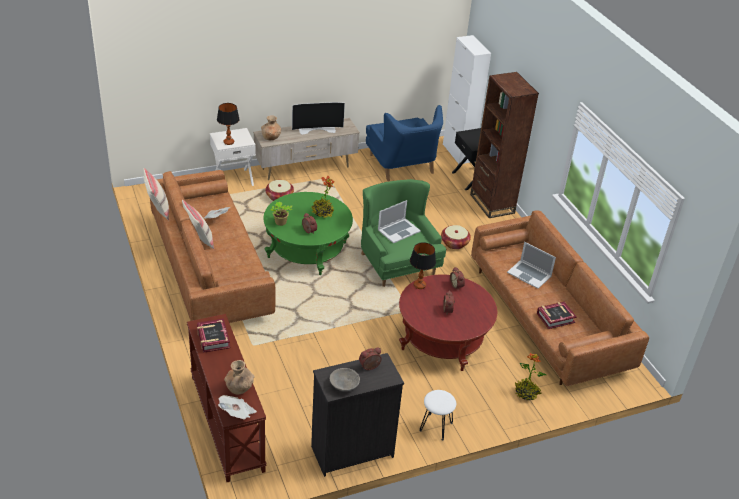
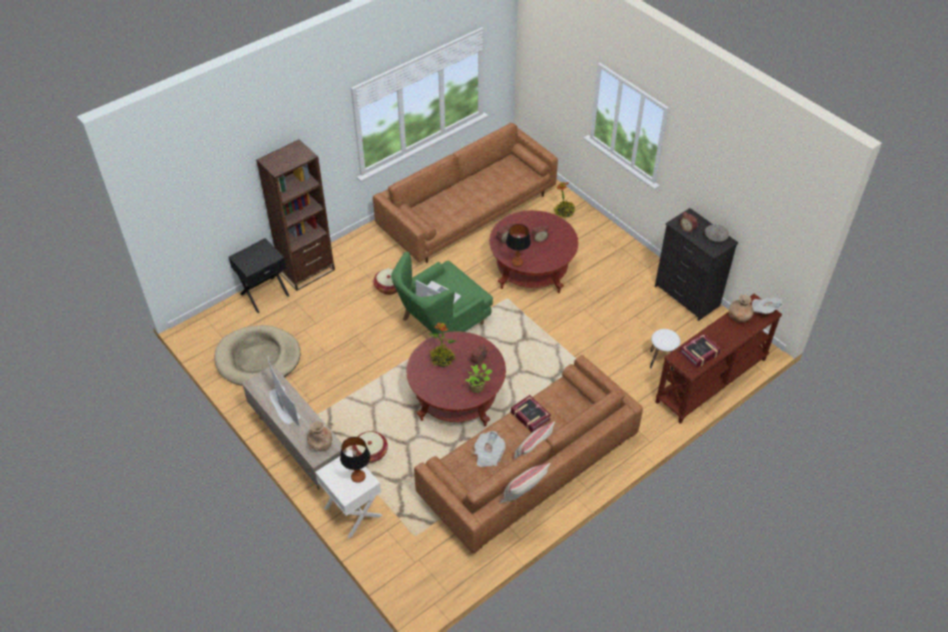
camera: 105 degrees left, 10 degrees up
green coffee table [263,192,353,275] -> red coffee table [406,331,506,426]
blue armchair [366,105,443,181] -> beige dog bed [214,325,300,386]
white stool [420,390,456,440] -> white stool moved to [650,329,680,371]
white cabinet [443,35,491,164] -> none
laptop [507,242,556,289] -> none
book [537,302,577,329] -> book moved to [511,395,551,432]

